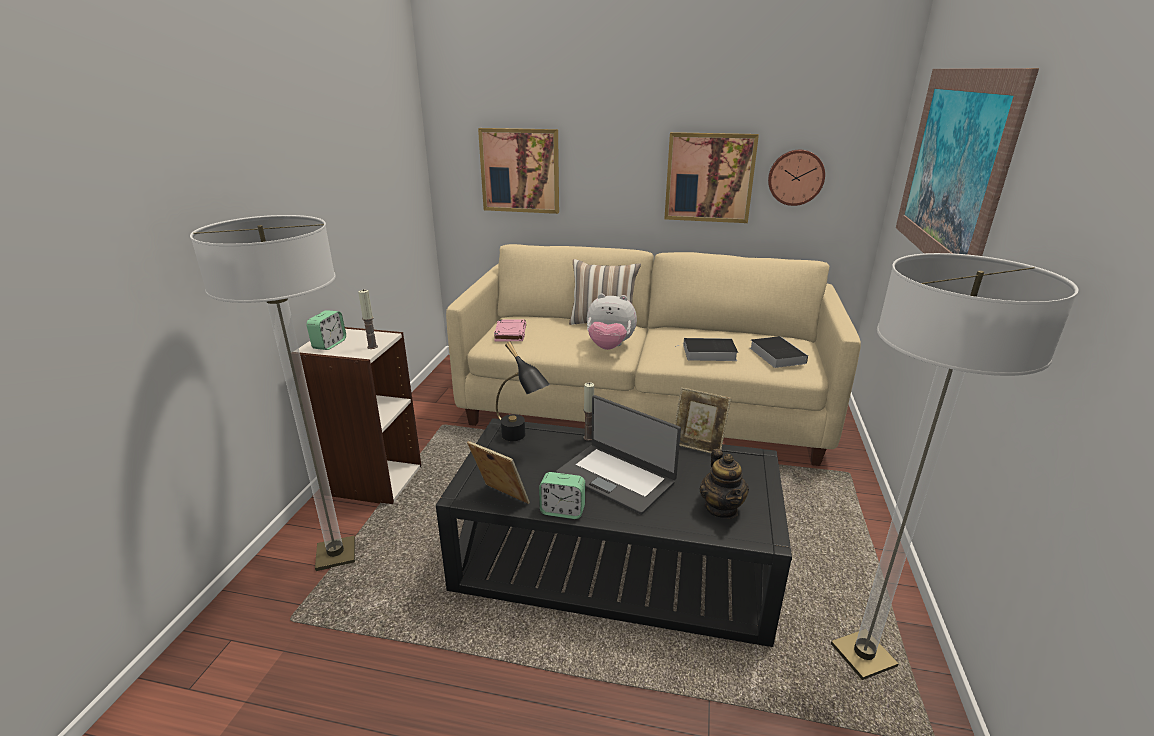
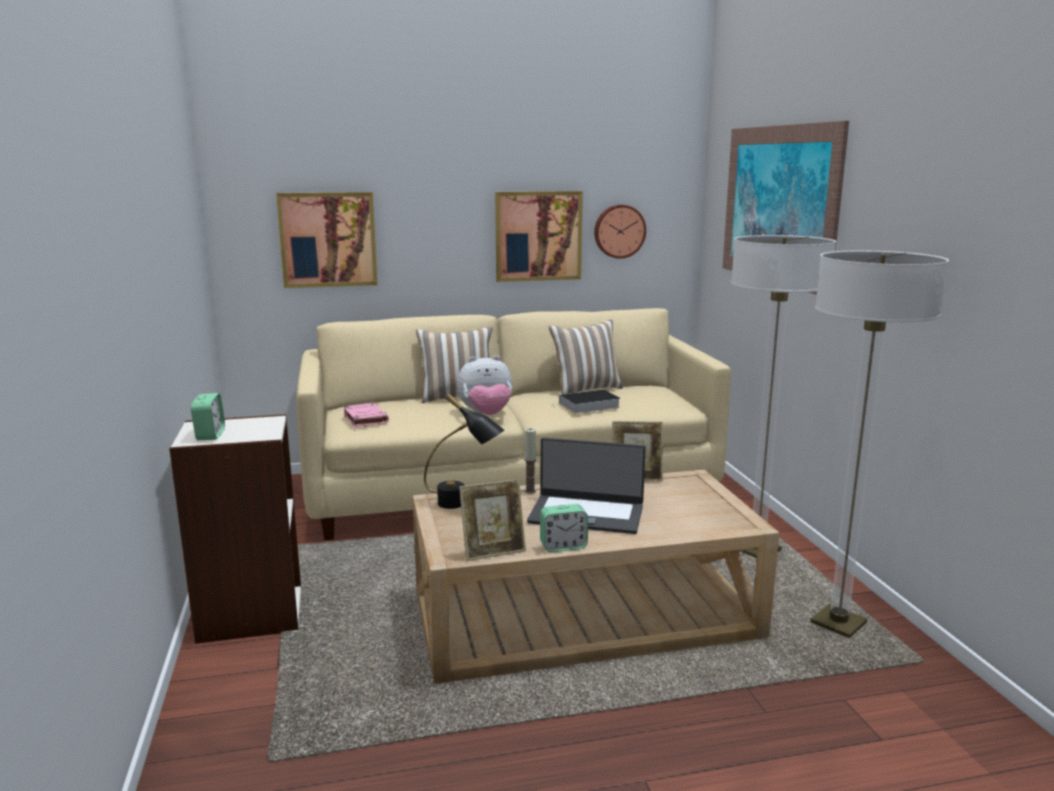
camera: 25 degrees left, 10 degrees down
floor lamp [190,215,355,571] -> floor lamp moved to [731,235,836,558]
candle [358,289,378,349] -> none
black coffee table [436,418,792,647] -> beige coffee table [413,470,779,684]
picture frame [467,441,530,504] -> picture frame turned 150 degrees clockwise [459,479,526,561]
teapot [700,449,749,519] -> none
book [750,336,808,368] -> none
none -> pillow [549,319,623,394]

